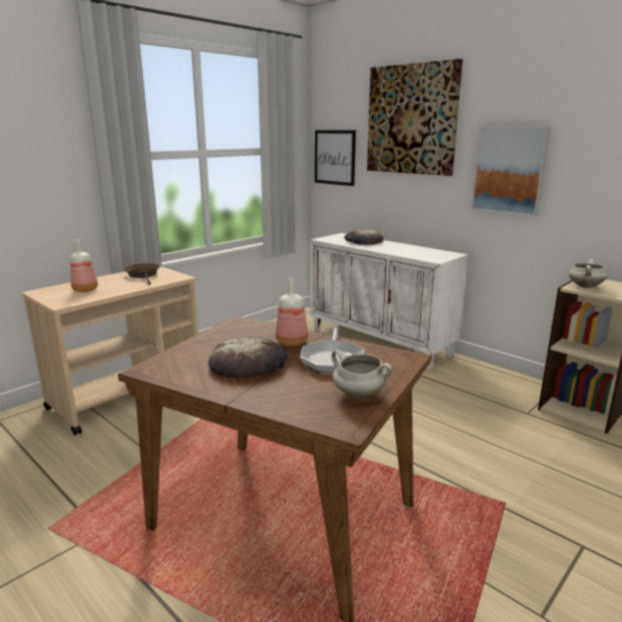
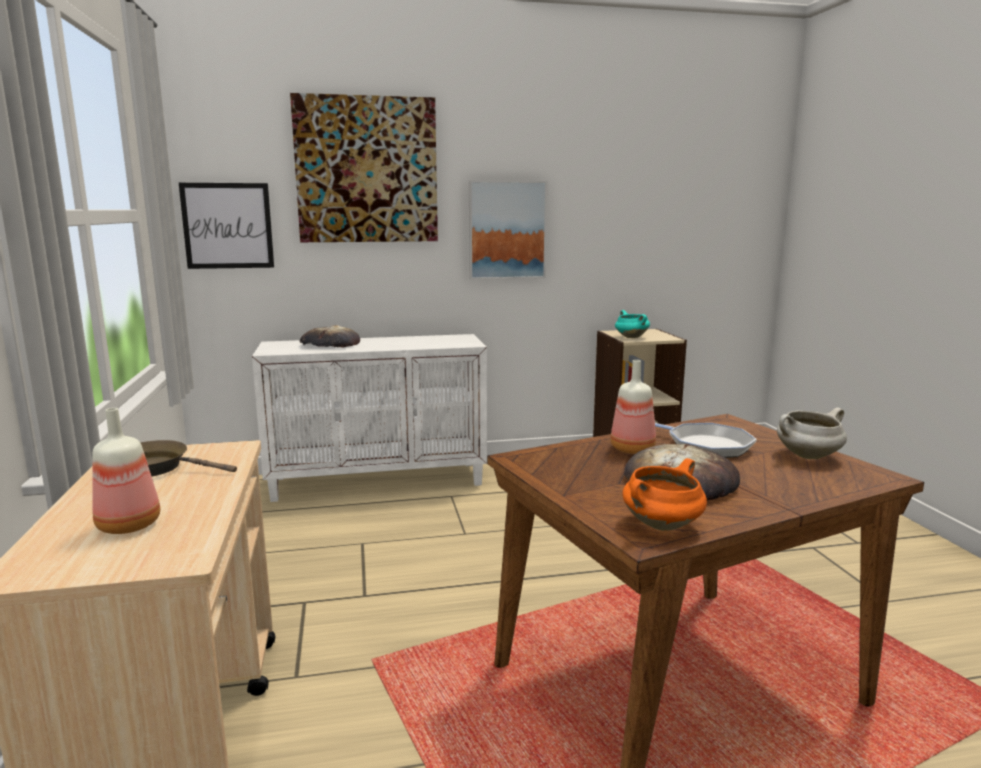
camera: 55 degrees left, 5 degrees down
white cooking pot [568,259,608,288] -> turquoise cooking pot [615,310,650,338]
none -> orange cooking pot [622,458,707,531]

